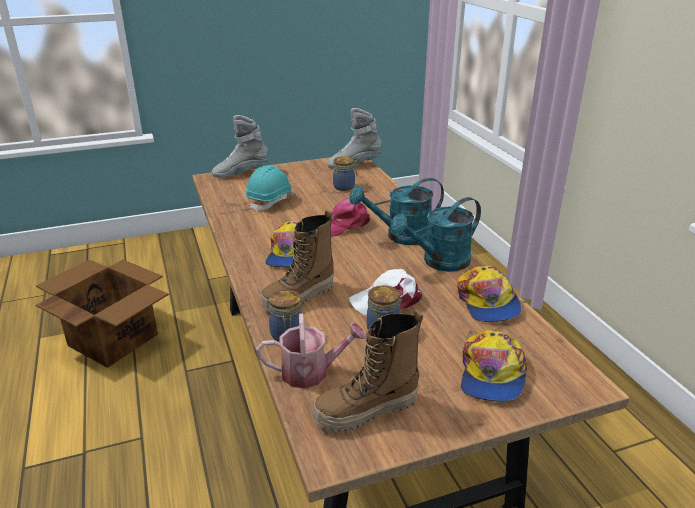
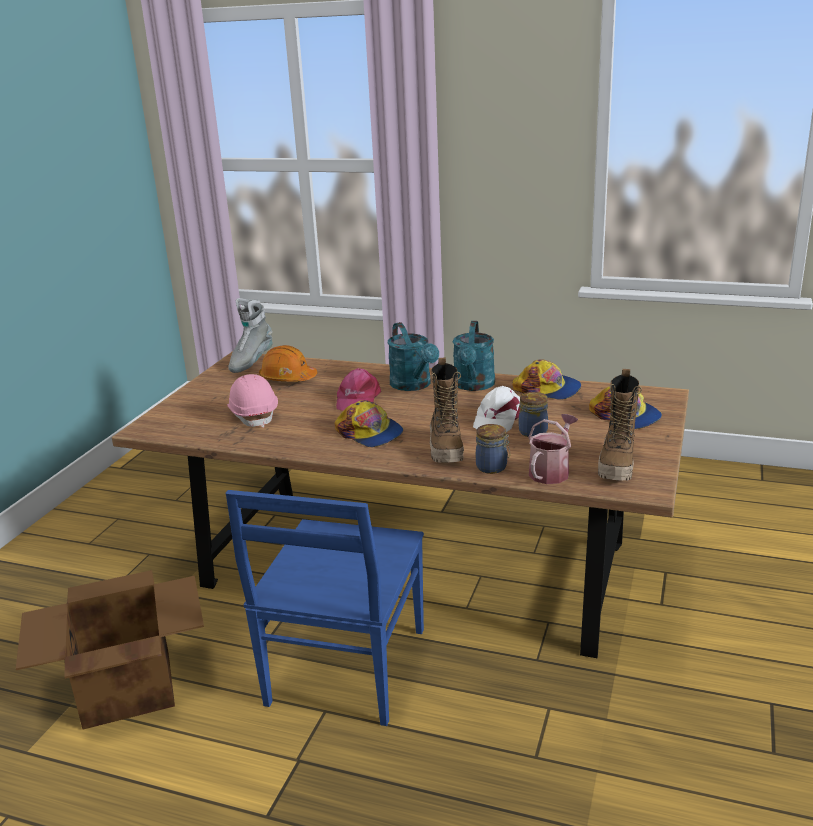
camera: 50 degrees left, 5 degrees down
grey boot [212,115,269,178] -> none
turquoise hard hat [245,165,295,212] -> pink hard hat [227,374,278,428]
jar [333,156,357,191] -> orange hard hat [259,345,317,382]
turquoise watering can [350,178,444,245] -> turquoise watering can turned 45 degrees counterclockwise [388,322,439,391]
none -> blue chair [225,490,424,726]

